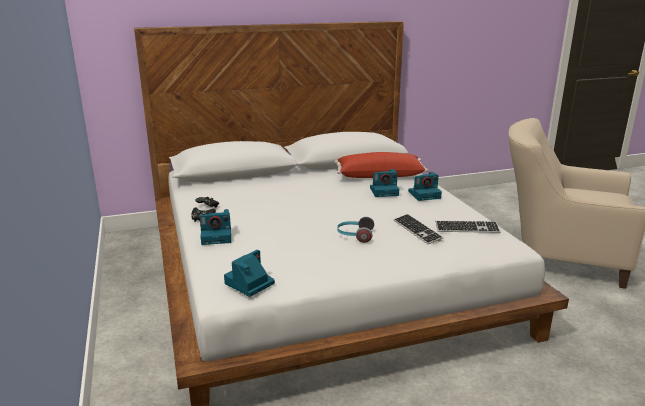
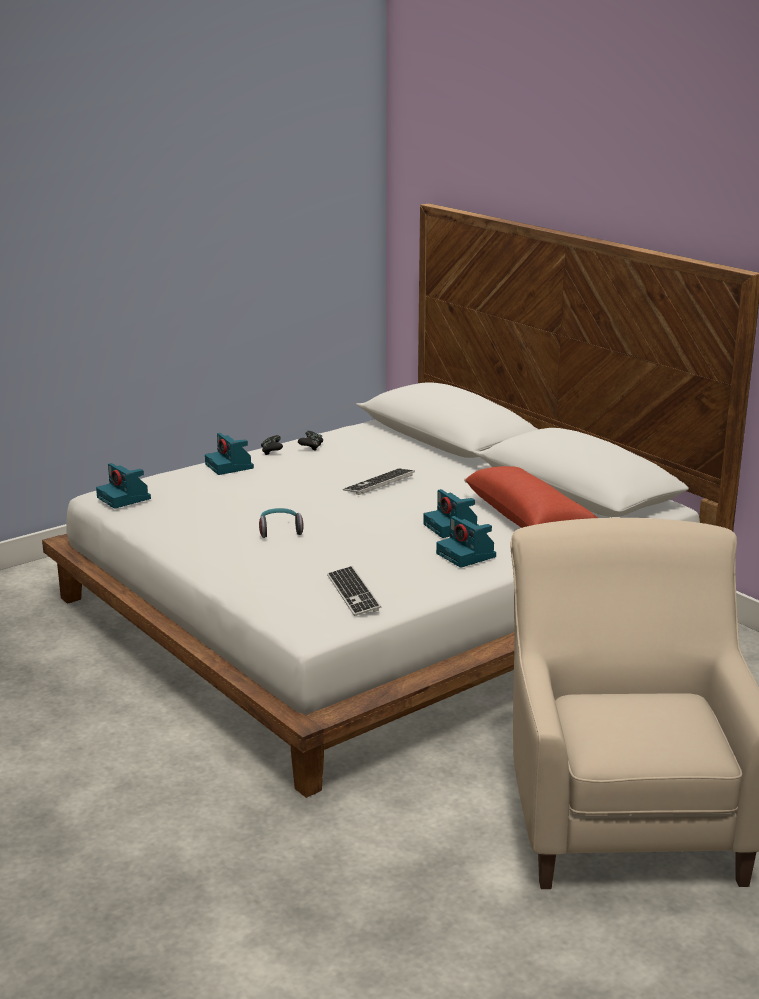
camera: 70 degrees right, 0 degrees up
camera [224,250,275,297] -> camera turned 150 degrees counterclockwise [96,463,151,509]
keyboard [394,214,443,244] -> keyboard moved to [343,469,415,495]

